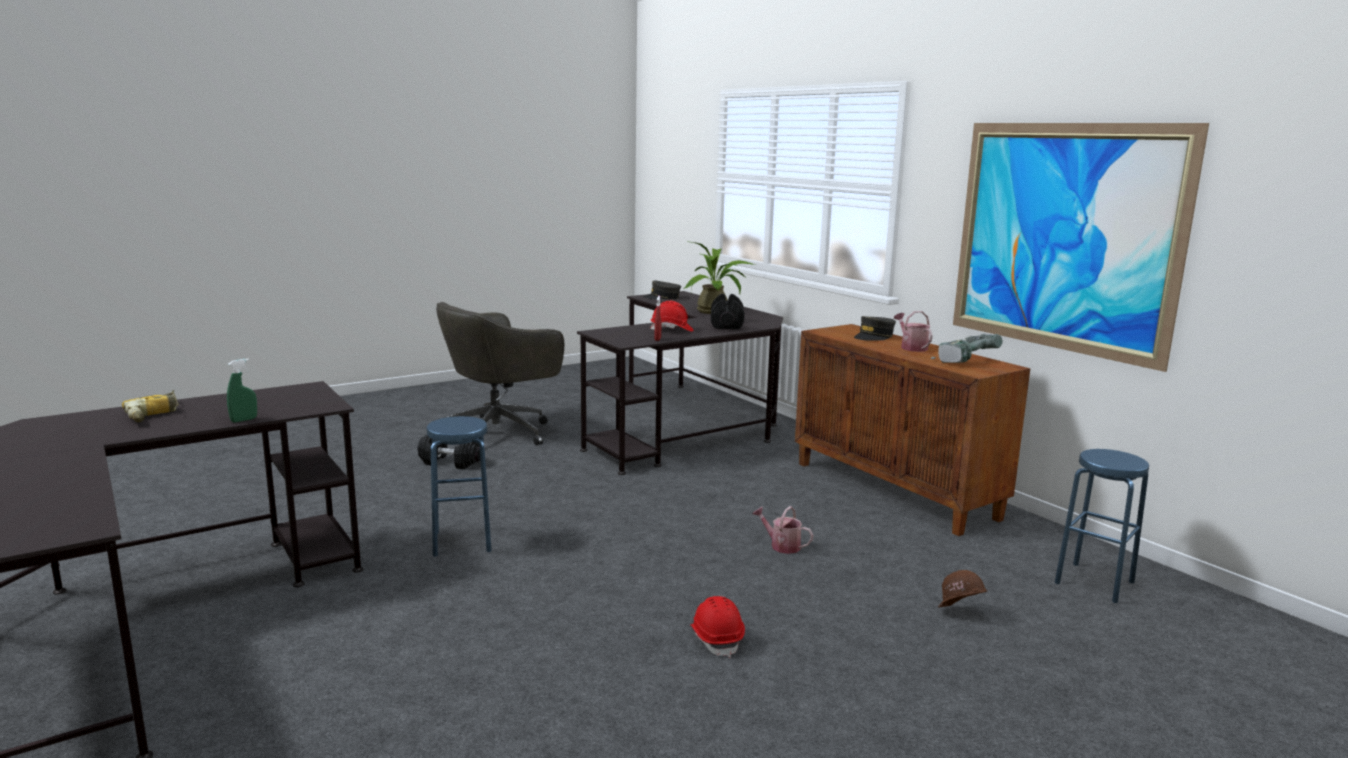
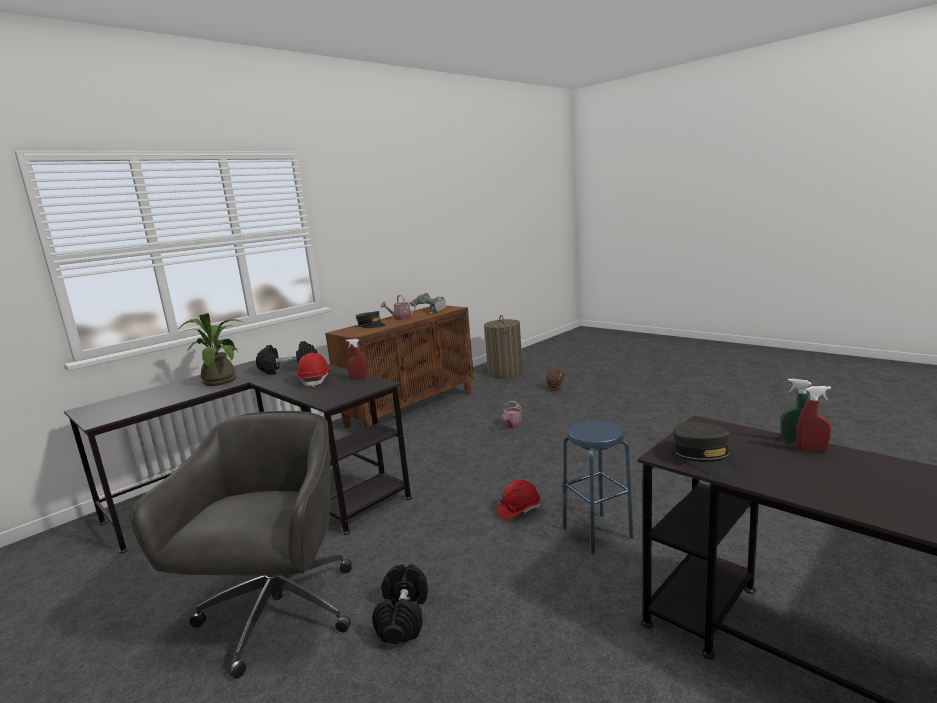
camera: 100 degrees left, 0 degrees up
power drill [122,390,179,422] -> none
grey office chair [436,302,564,445] -> grey office chair turned 120 degrees counterclockwise [131,411,352,679]
grey cap [643,281,681,300] -> grey cap moved to [673,422,737,476]
red hard hat [690,596,745,658] -> red hard hat moved to [497,480,541,520]
picture [953,123,1209,372] -> none
blue stool [1055,449,1149,603] -> laundry basket [484,315,523,378]
none -> red spray bottle [796,386,831,452]

